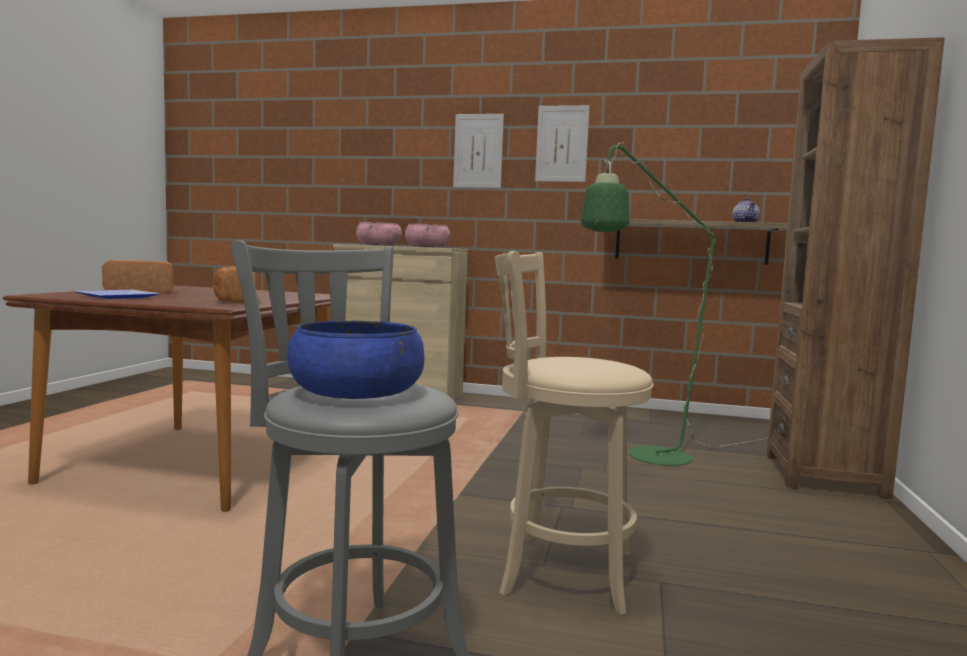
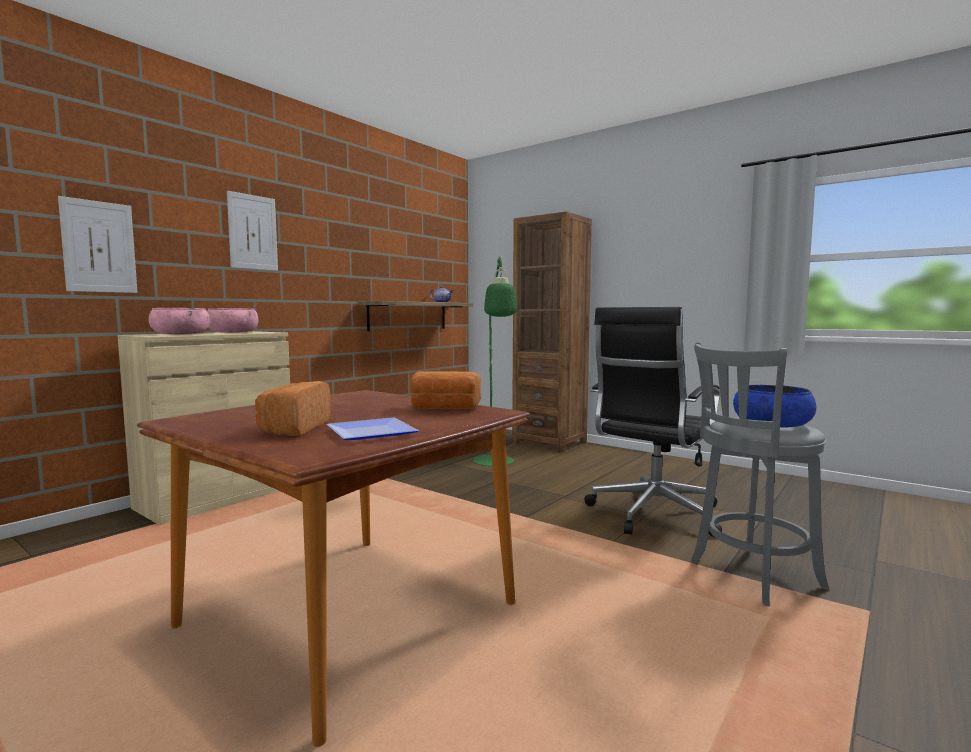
camera: 65 degrees left, 0 degrees up
beige stool [495,251,653,615] -> black office chair [584,307,722,537]
picture [535,105,590,182] -> picture moved to [58,196,138,293]

